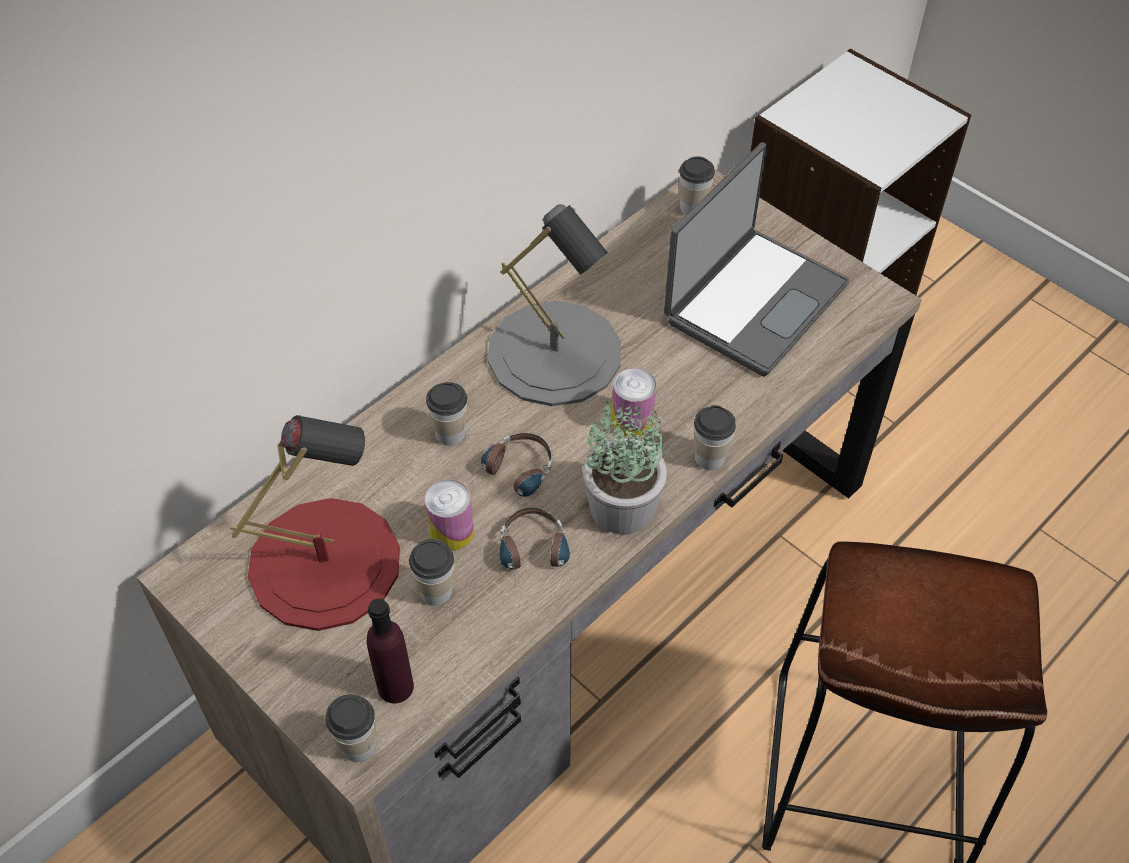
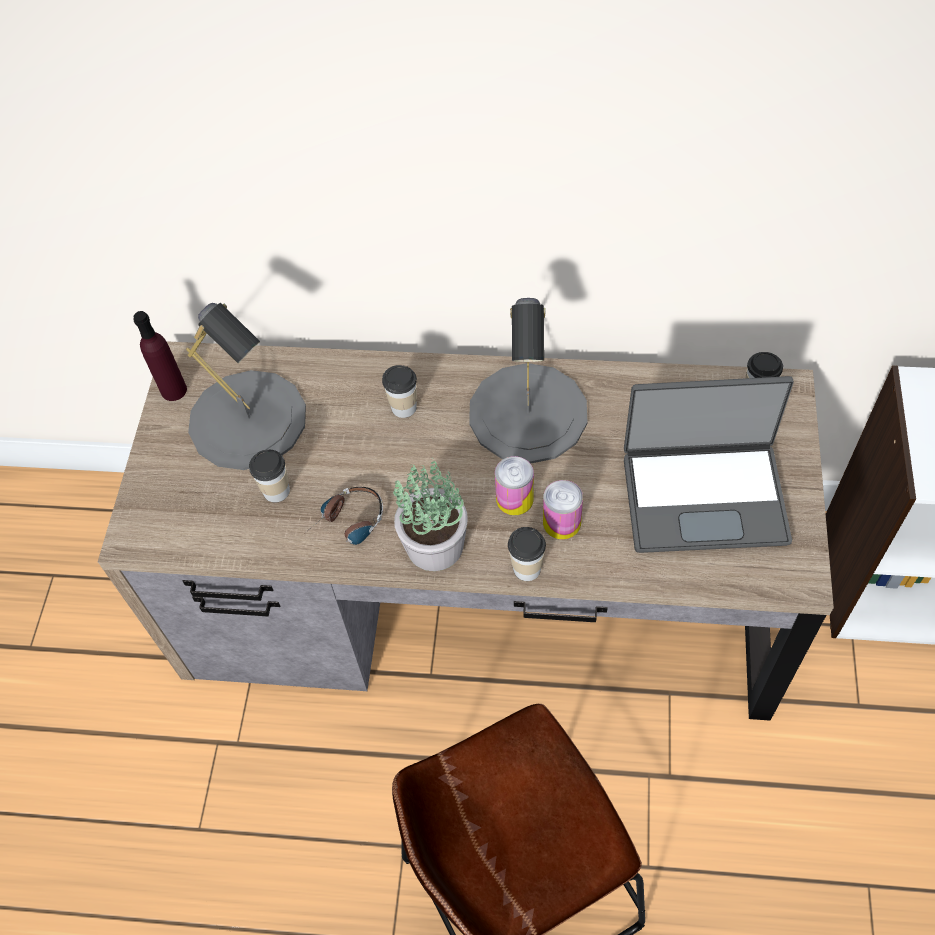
camera: 55 degrees right, 5 degrees up
red table lamp [230,415,400,631] -> grey table lamp [186,303,306,470]
cup [326,694,376,762] -> none
purple bottle [367,598,414,703] -> purple bottle moved to [133,311,187,401]
can [425,479,474,551] -> can moved to [543,480,583,540]
headphones [481,433,552,497] -> none

